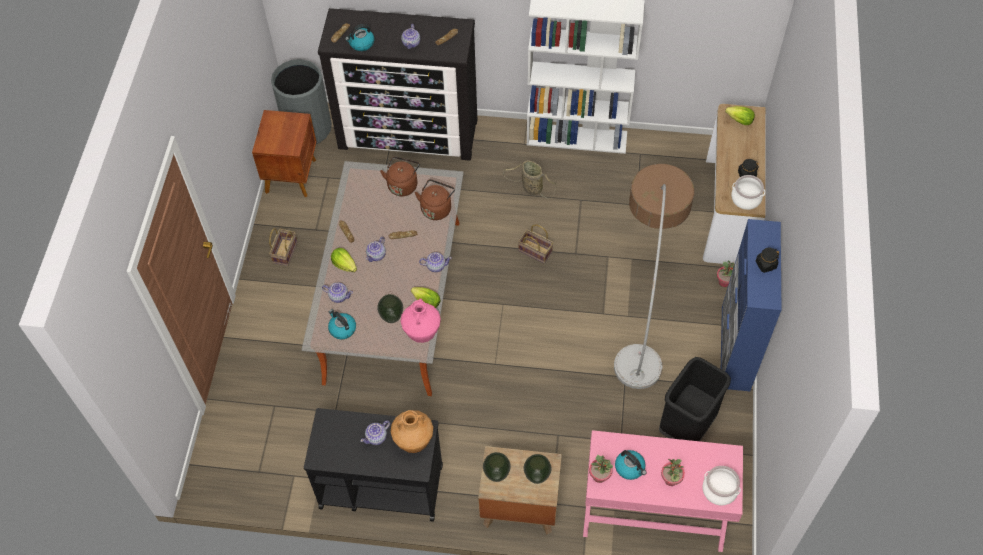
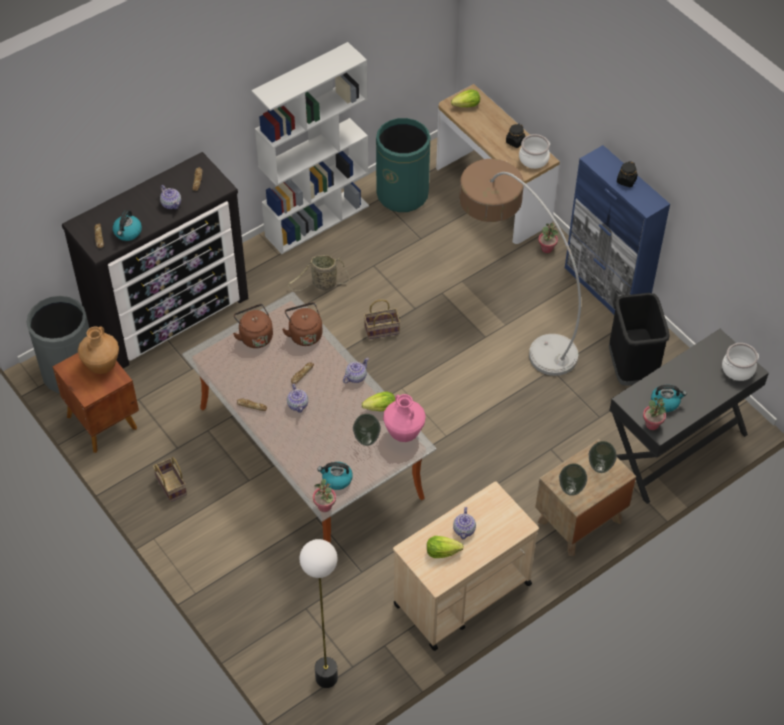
camera: 45 degrees left, 5 degrees down
black cart [304,408,443,522] -> beige cart [393,481,539,651]
teapot [322,282,353,303] -> none
lettuce [331,248,357,272] -> lettuce moved to [427,536,464,558]
brown vase [391,410,433,453] -> brown vase moved to [78,326,119,374]
pink desk [583,430,743,552] -> black desk [609,329,769,504]
potted plant [661,459,685,486] -> potted plant moved to [313,479,336,512]
none -> floor lamp [299,539,338,688]
none -> green trash can [376,118,430,212]

